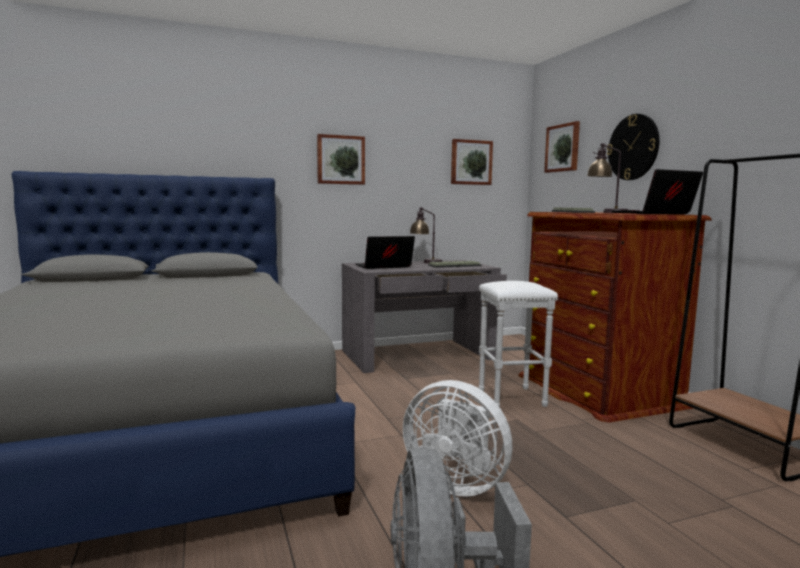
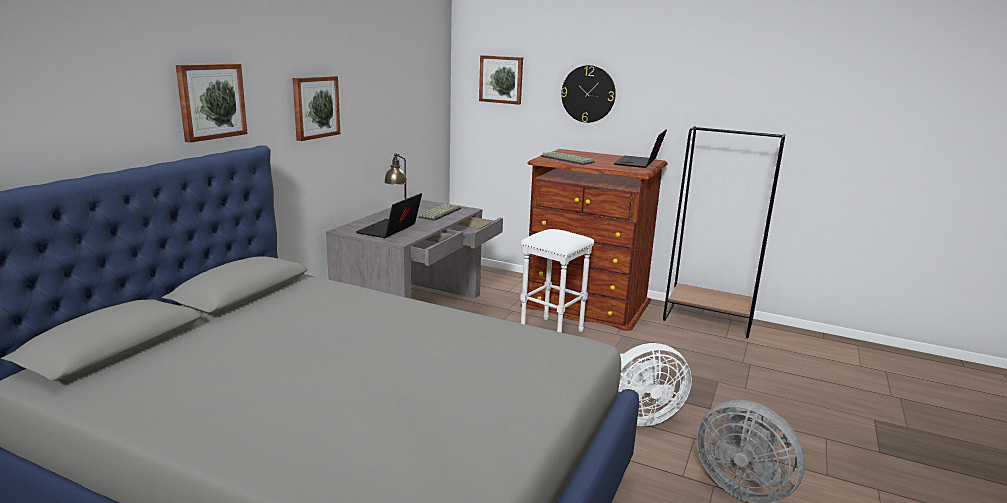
camera: 45 degrees left, 10 degrees up
picture [451,139,493,185] -> picture moved to [176,64,247,143]
table lamp [587,143,628,213] -> none

